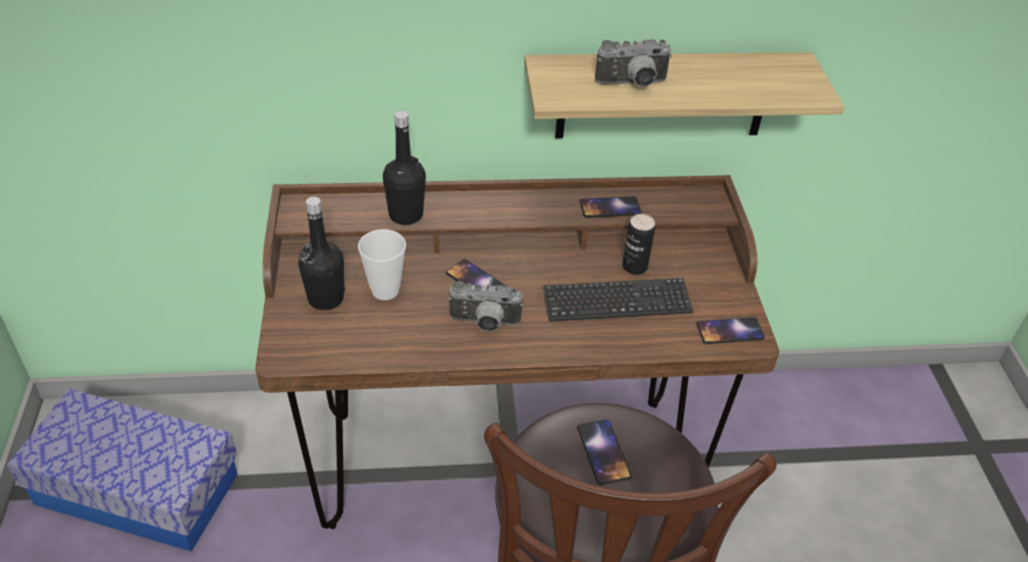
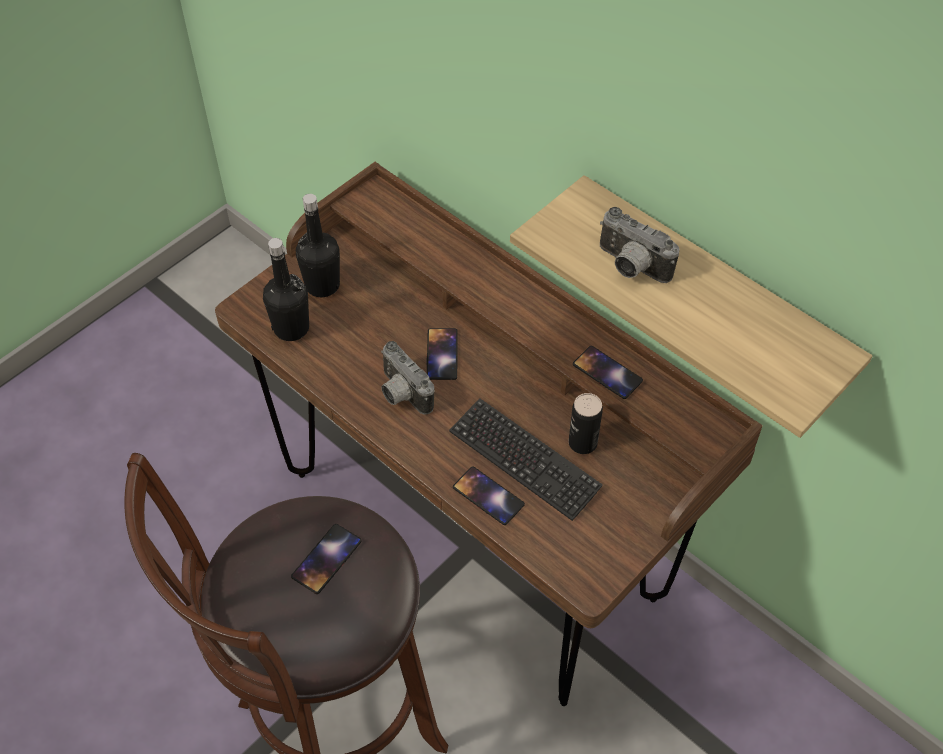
camera: 50 degrees right, 10 degrees up
storage box [7,389,238,552] -> none
cup [358,229,406,300] -> none
black bottle [383,111,426,225] -> black bottle moved to [263,238,309,341]
phone [696,317,765,344] -> phone moved to [453,467,525,525]

